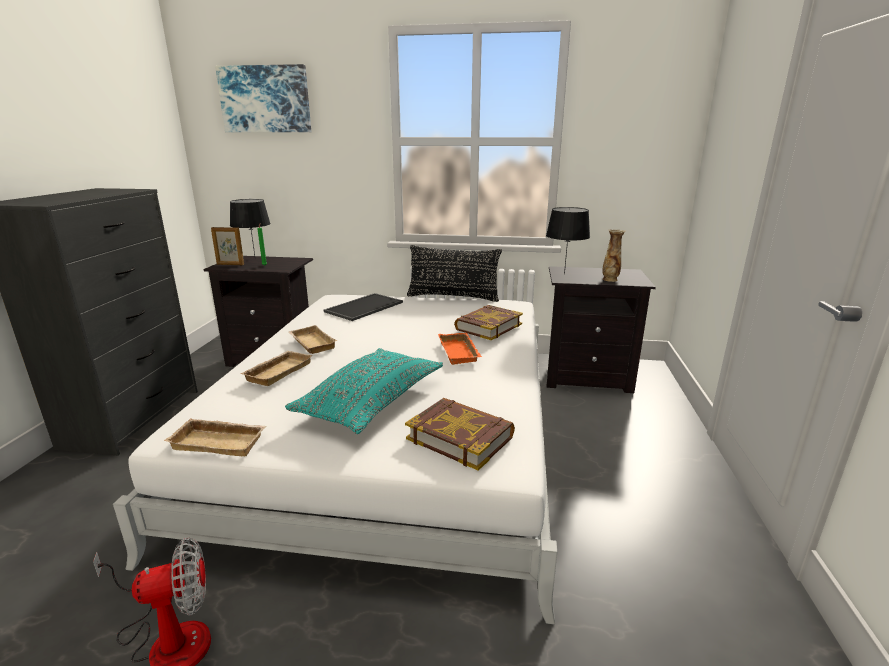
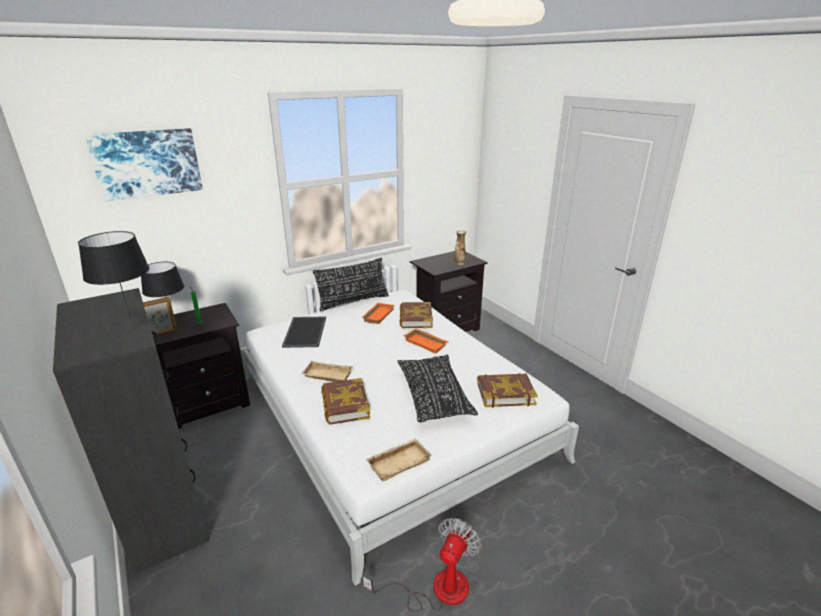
camera: 40 degrees left, 5 degrees up
beige tray [240,351,313,386] -> book [322,378,370,425]
turquoise pillow [285,348,443,434] -> black pillow [397,355,478,422]
black table lamp [546,207,590,274] -> black table lamp moved to [78,231,149,320]
none -> orange tray [361,303,395,324]

